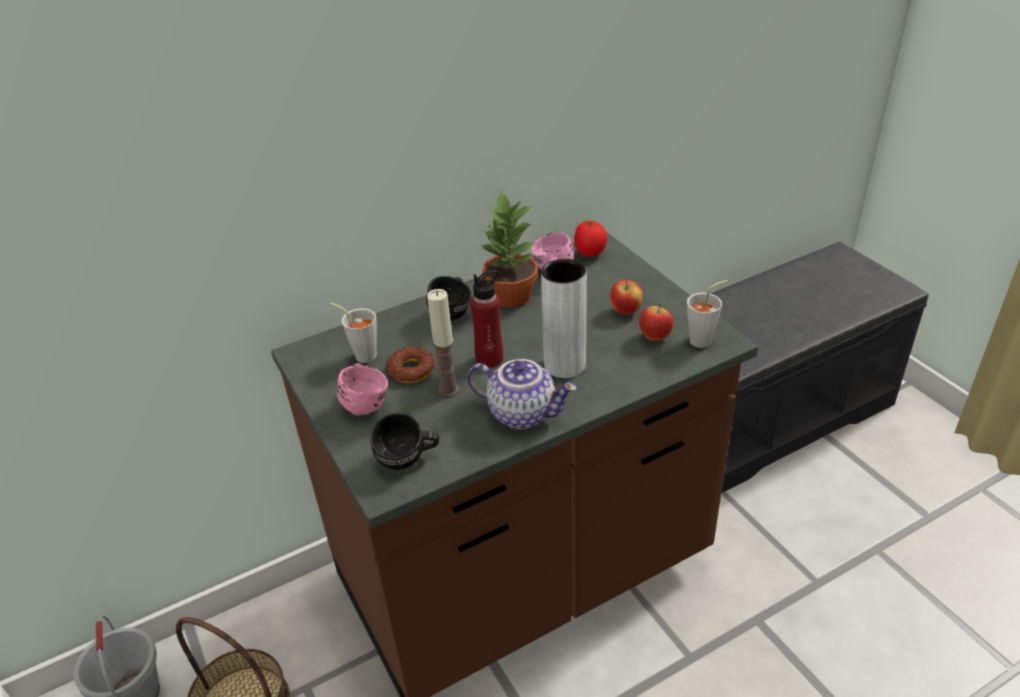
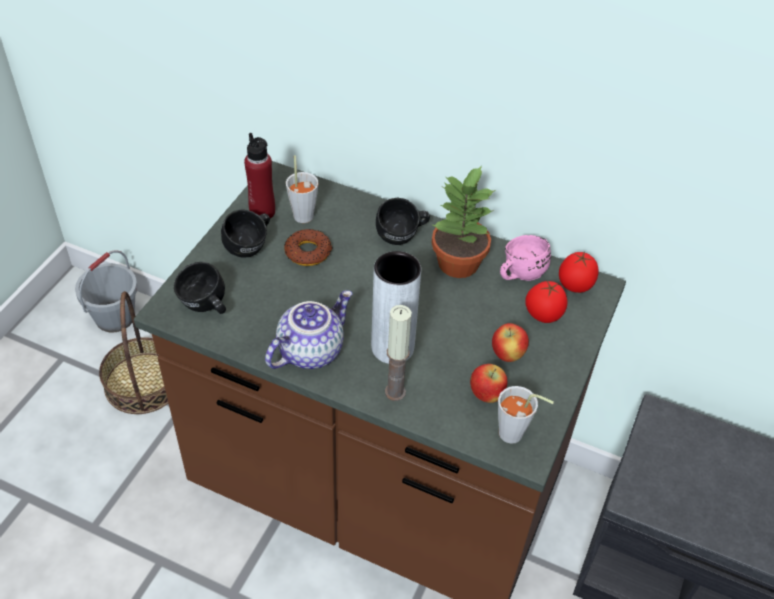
camera: 50 degrees right, 10 degrees up
pink mug [337,363,388,416] -> black mug [221,209,270,258]
candle [427,289,459,397] -> candle moved to [385,305,412,401]
teapot [467,359,577,429] -> teapot turned 120 degrees counterclockwise [265,290,353,369]
red bottle [470,270,503,368] -> red bottle moved to [244,133,275,218]
none -> tomato [525,280,567,323]

